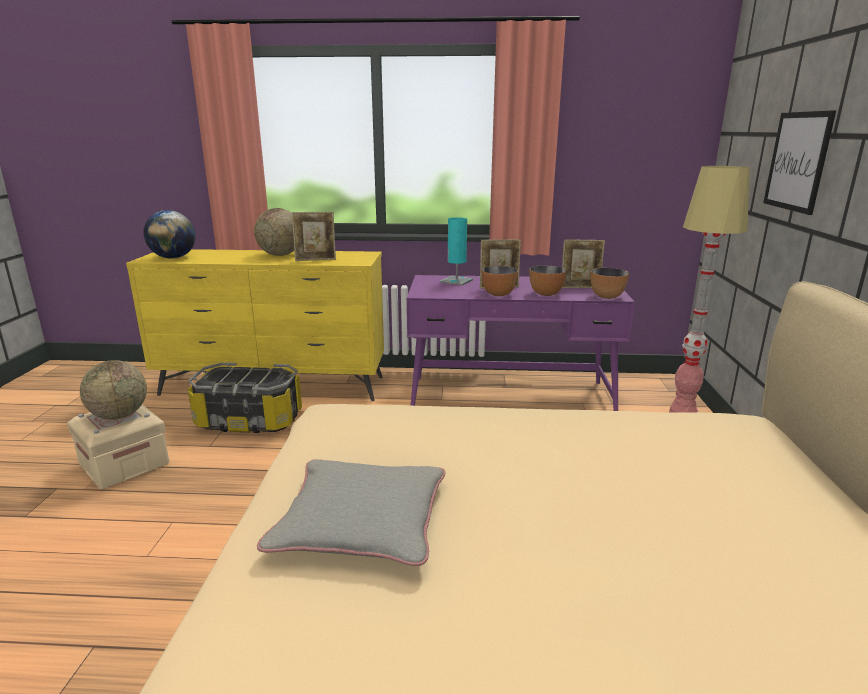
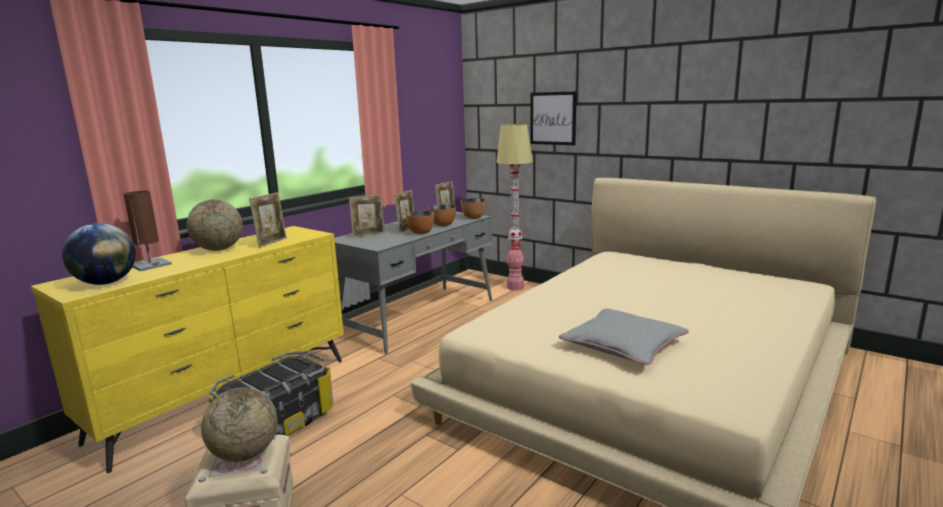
camera: 55 degrees left, 5 degrees down
purple desk [407,275,635,411] -> grey desk [335,212,492,354]
turquoise table lamp [440,217,473,286] -> picture frame [349,195,385,238]
none -> brown table lamp [124,191,172,271]

